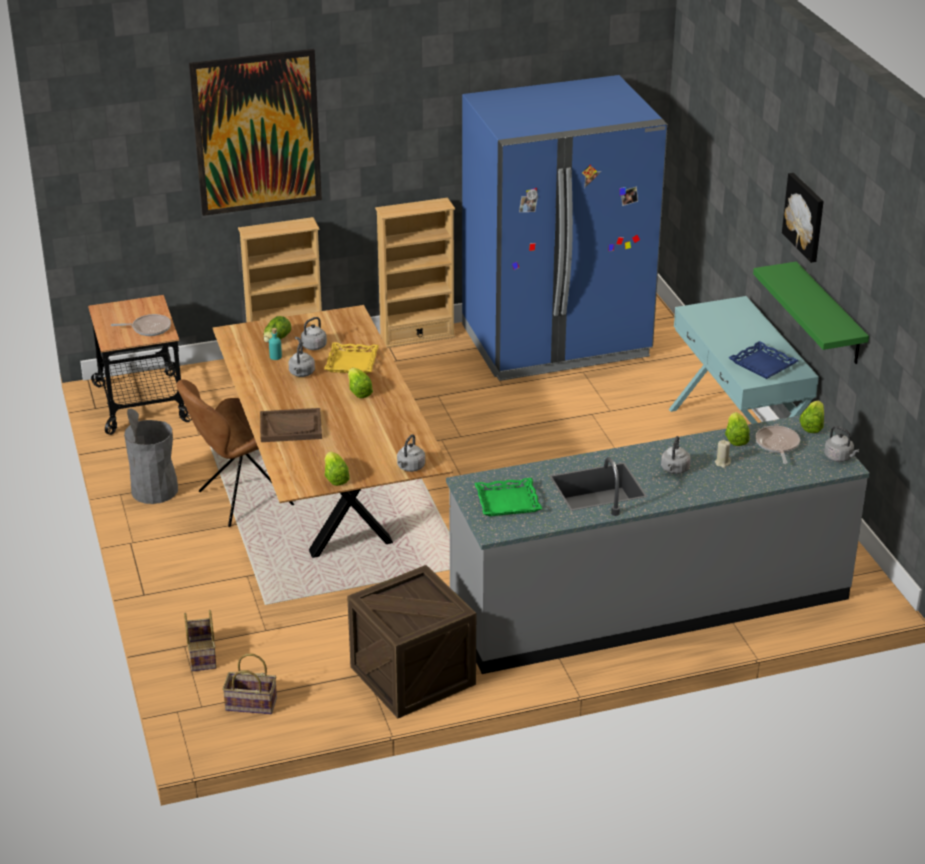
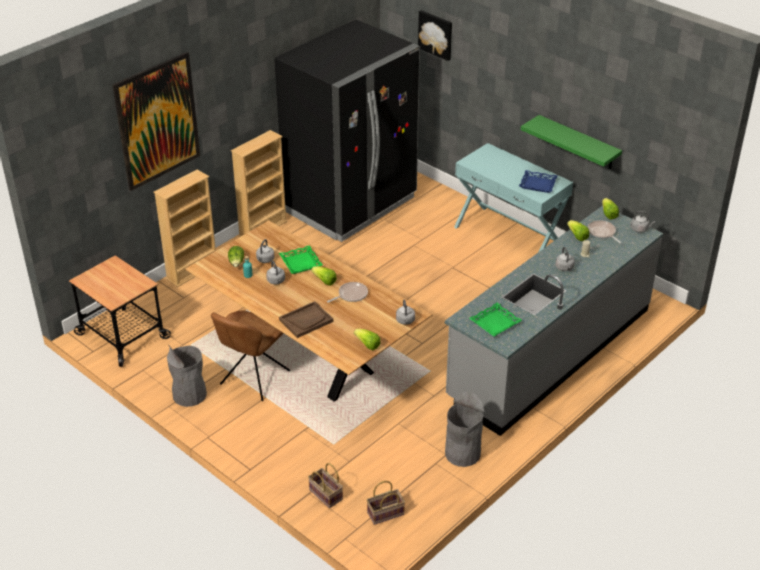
camera: 30 degrees left, 5 degrees up
frying pan [111,314,171,336] -> frying pan moved to [327,282,368,303]
yellow tray [324,343,379,374] -> green tray [279,245,323,274]
crate [347,565,476,718] -> grey trash can [445,391,485,467]
blue fridge [462,75,668,381] -> black fridge [274,20,420,242]
picture [782,173,824,263] -> picture moved to [418,10,452,61]

